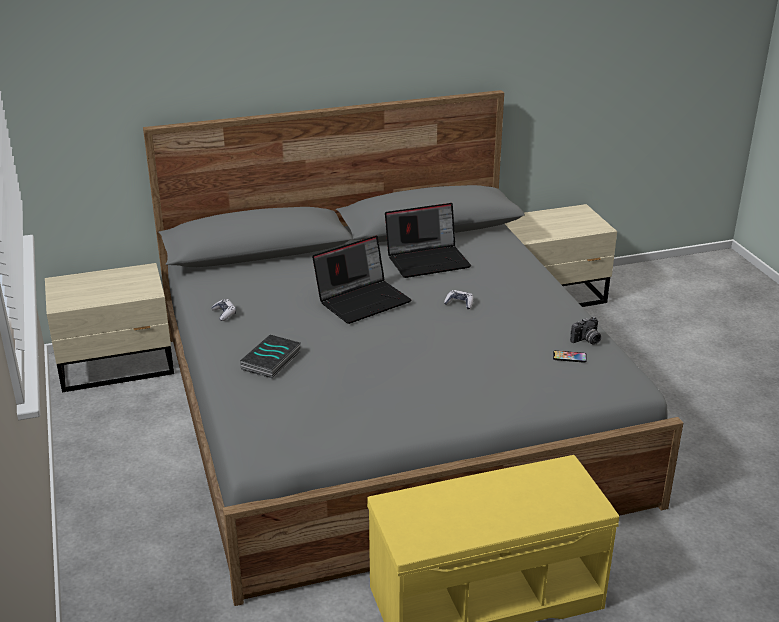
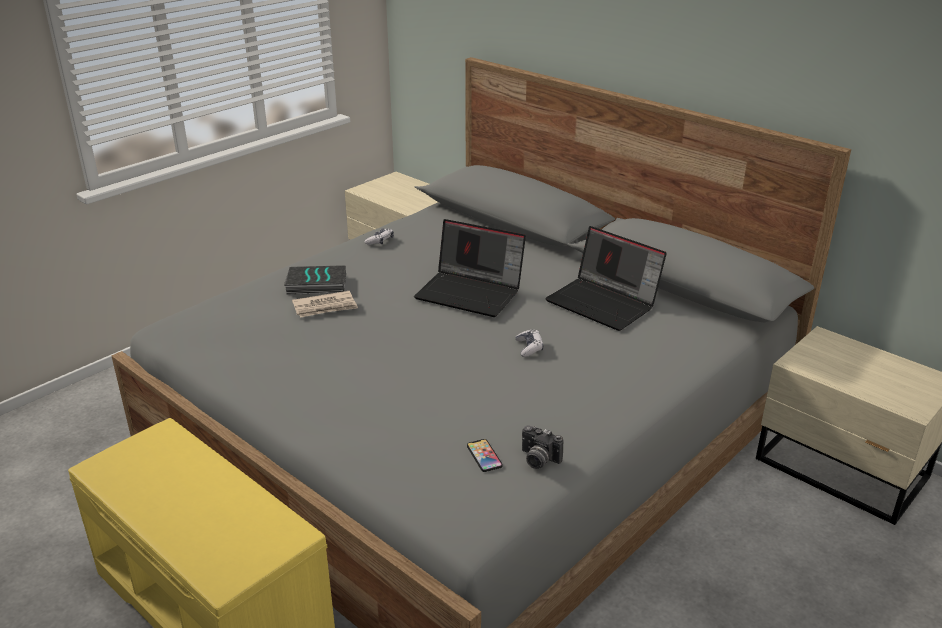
camera: 60 degrees right, 0 degrees up
none -> newspaper [292,291,358,318]

